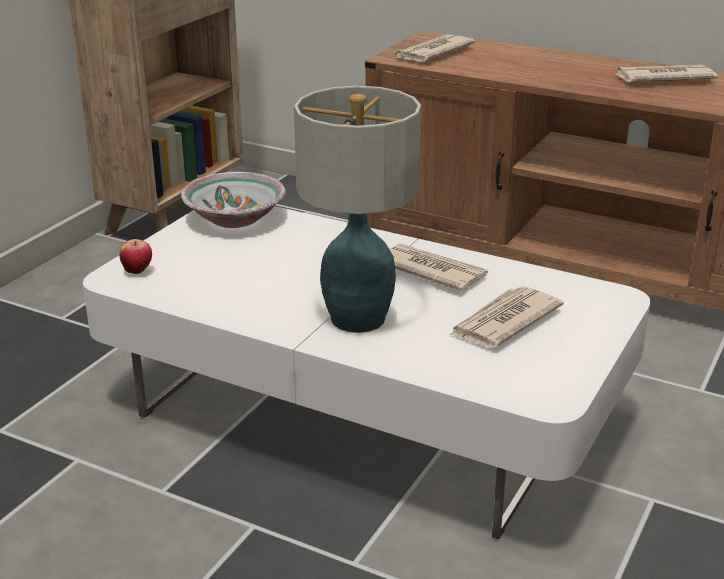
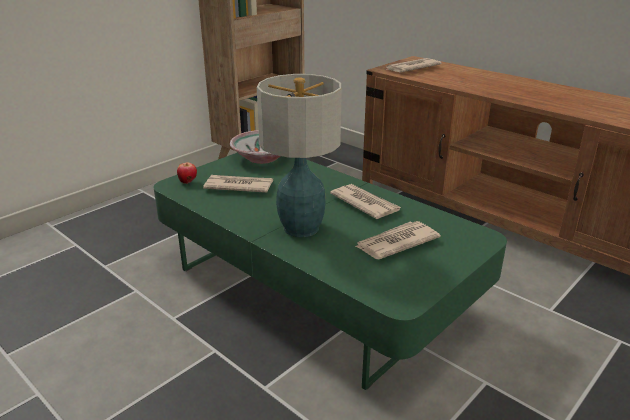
camera: 15 degrees right, 0 degrees up
white coffee table [83,206,650,539] -> green coffee table [154,152,507,390]
newspaper [613,65,718,82] -> newspaper moved to [203,175,273,193]

